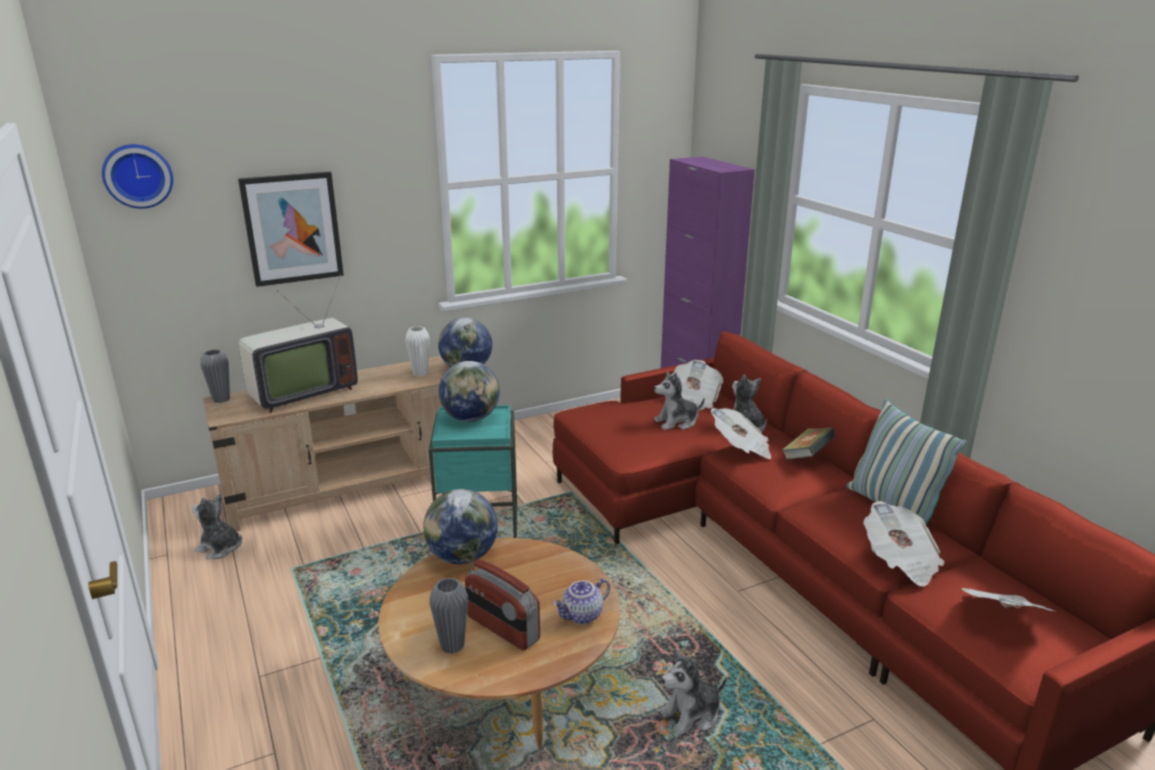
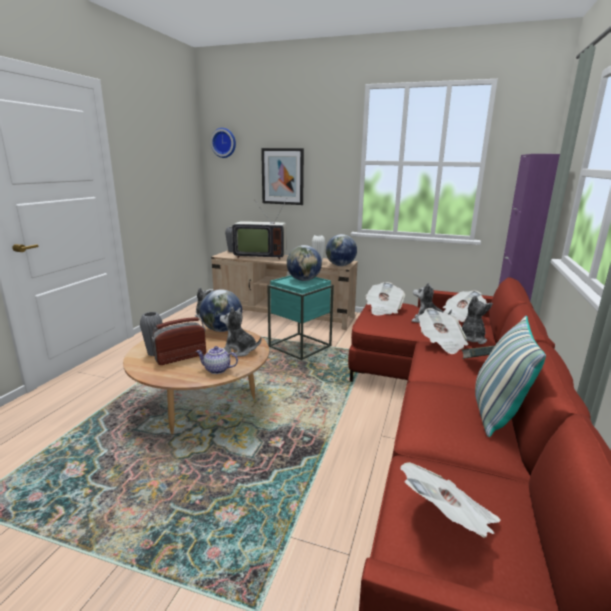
camera: 45 degrees right, 5 degrees down
radio [465,559,540,651] -> radio turned 60 degrees clockwise [151,317,206,365]
plush toy [659,648,727,736] -> plush toy moved to [220,307,262,357]
newspaper [864,501,945,587] -> newspaper moved to [365,282,405,316]

